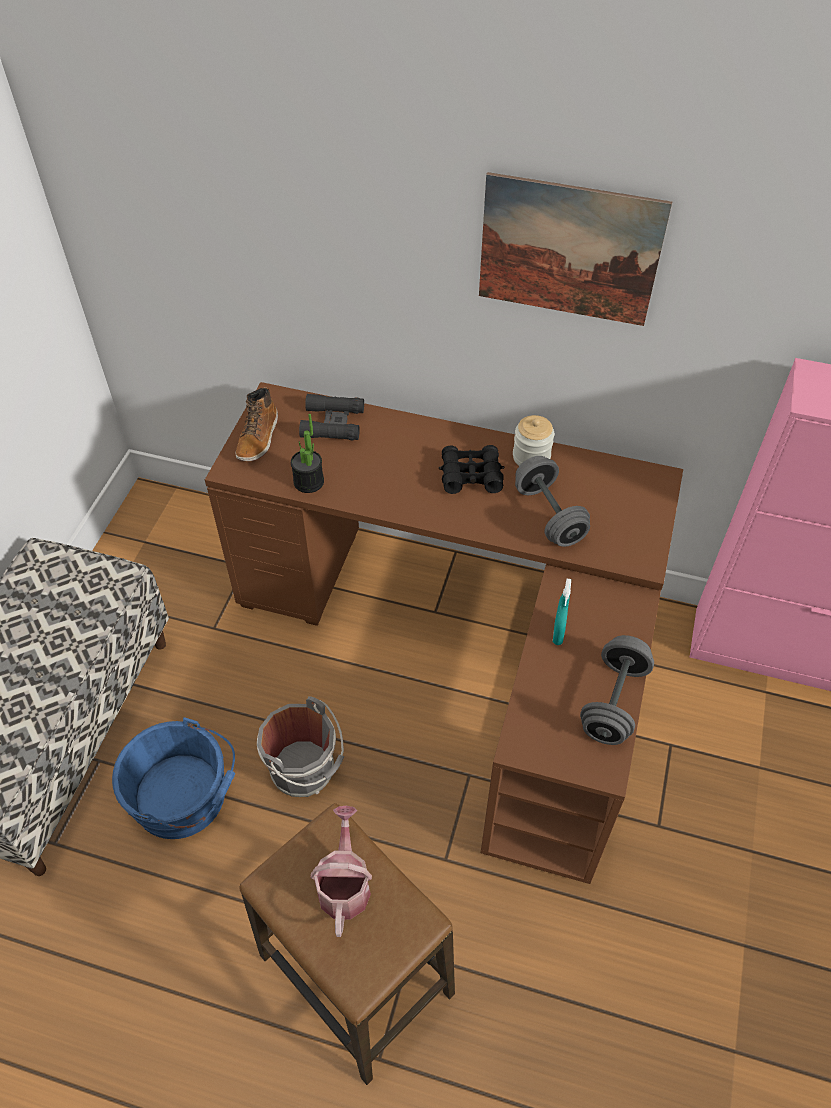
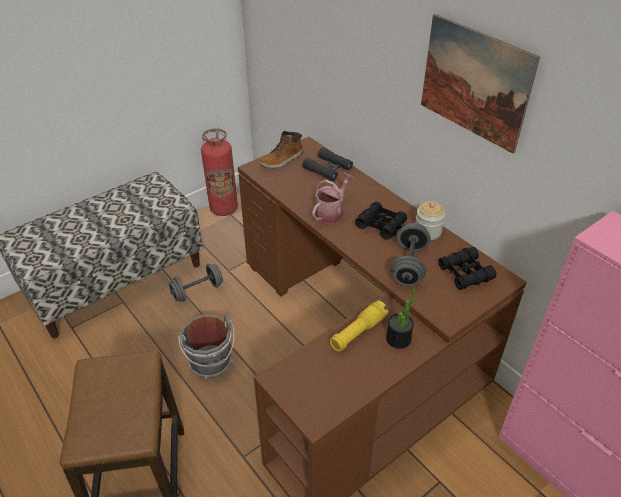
camera: 35 degrees right, 10 degrees down
blue bucket [112,717,235,839] -> none
potted plant [291,414,324,493] -> potted plant moved to [386,289,415,349]
watering can [311,806,372,937] -> watering can moved to [312,173,354,223]
turquoise spray bottle [553,579,571,645] -> yellow flashlight [330,300,388,352]
grey dumbbell [580,635,654,745] -> grey dumbbell moved to [169,264,223,302]
none -> fire extinguisher [201,128,238,216]
none -> black binoculars [439,247,497,290]

